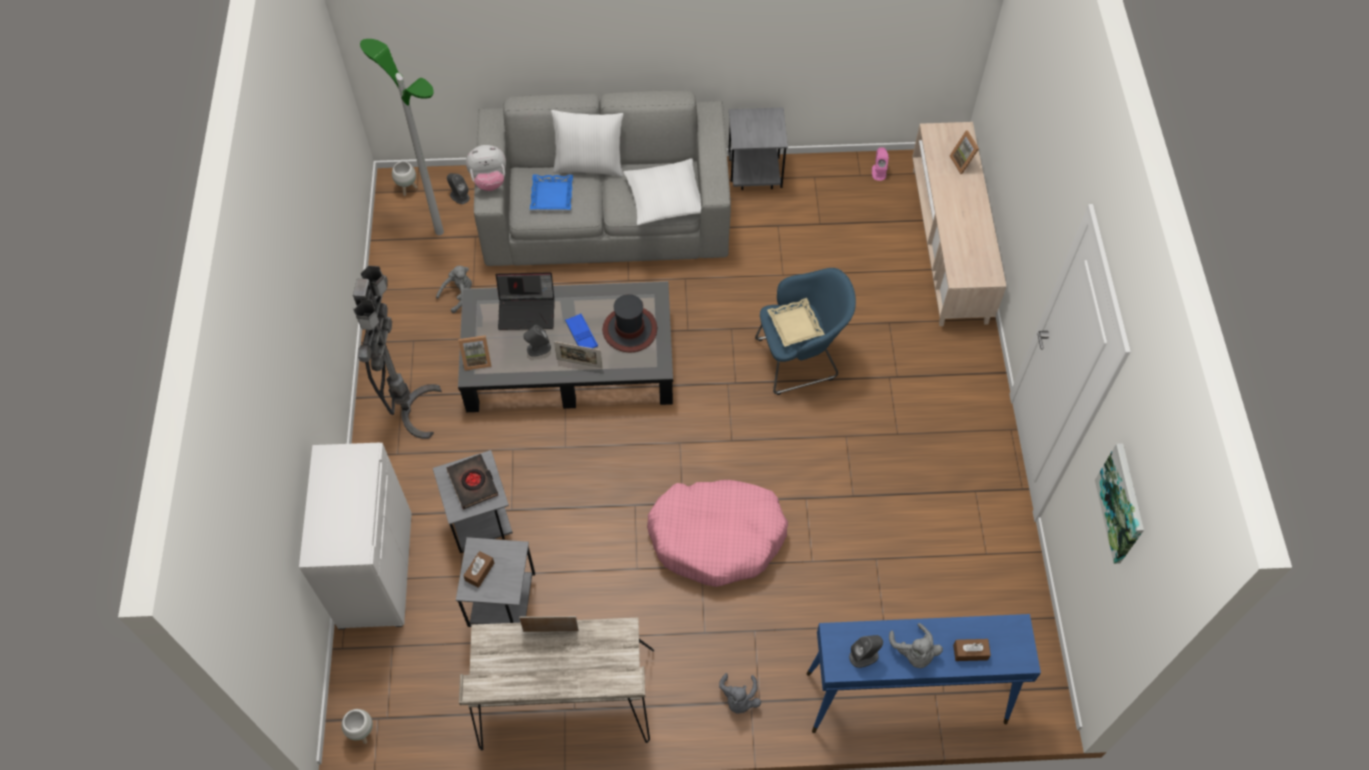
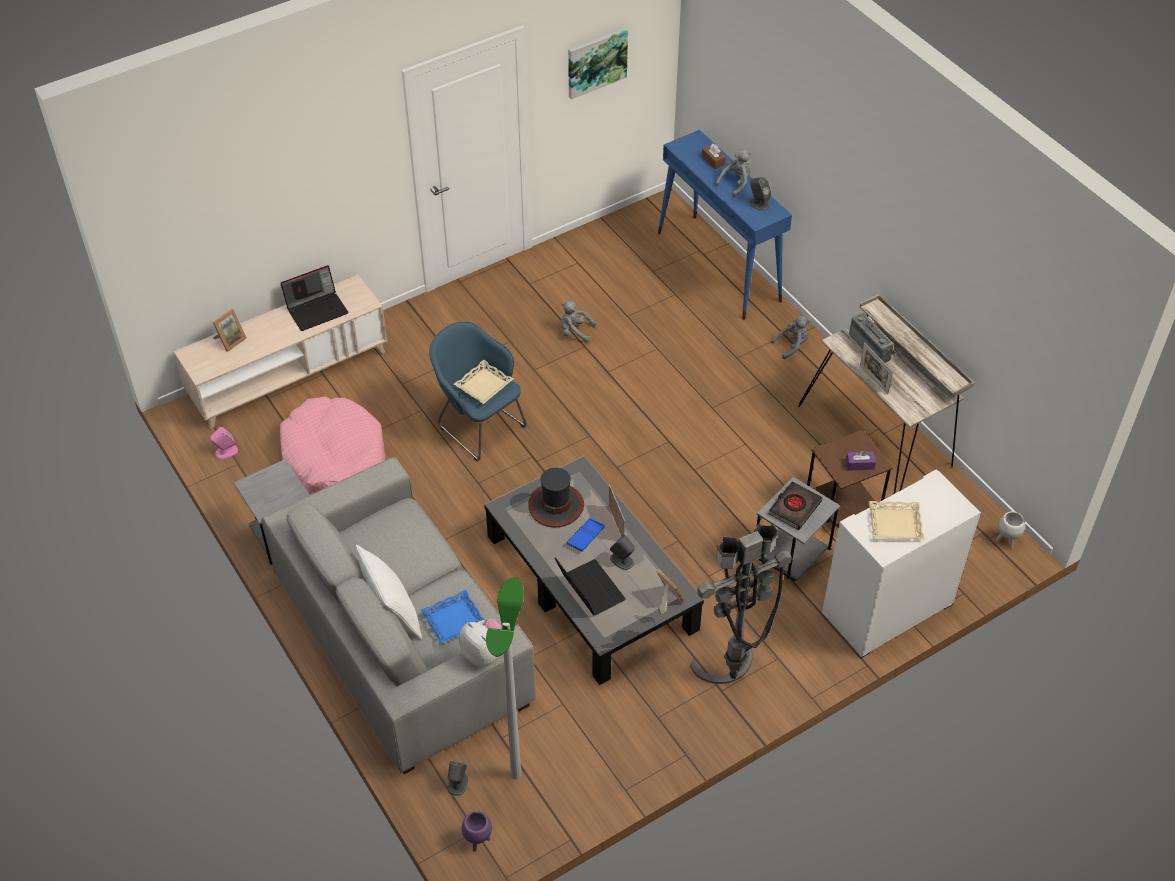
camera: 120 degrees left, 10 degrees down
white planter [392,161,417,196] -> purple planter [462,811,492,852]
grey plush toy [436,266,472,313] -> grey plush toy moved to [561,301,596,343]
grey side table [456,537,535,627] -> brown side table [807,429,893,528]
brown tissue box [463,551,494,588] -> purple tissue box [846,451,876,471]
white pillow [623,158,701,225] -> none
pink dog bed [647,480,788,587] -> pink dog bed moved to [280,397,386,495]
none -> laptop [280,265,348,331]
none -> radio [849,313,896,363]
none -> beige tray [869,501,925,539]

